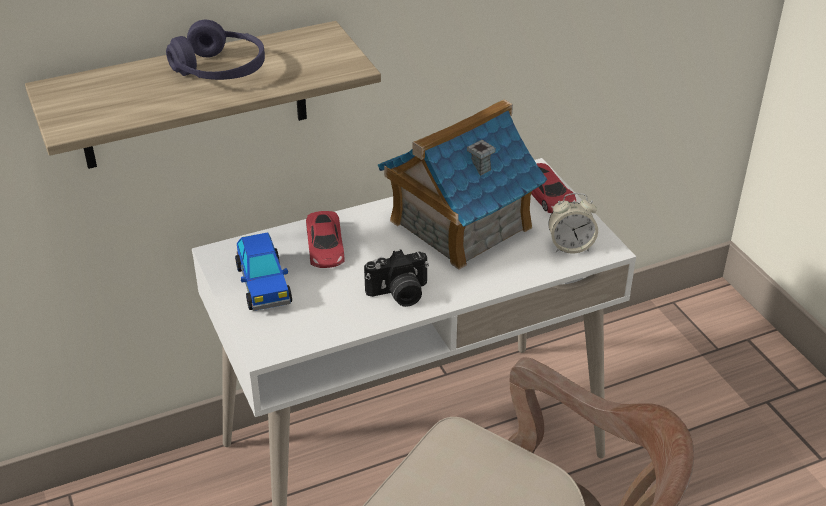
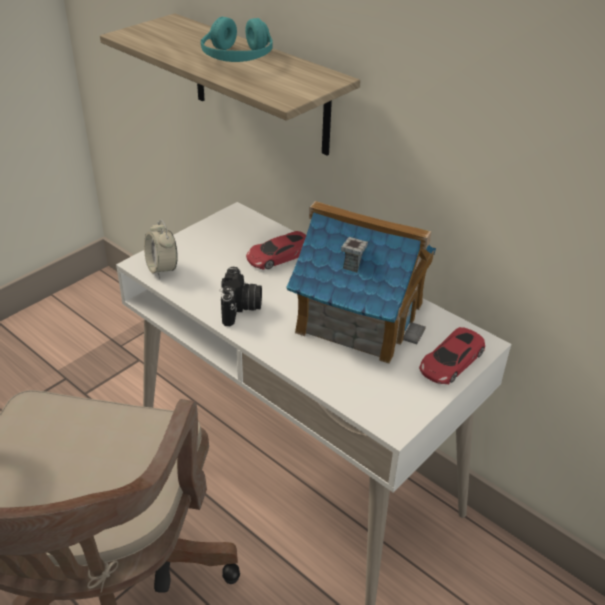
camera: 65 degrees right, 0 degrees up
purple headphones [166,20,265,80] -> turquoise headphones [201,17,273,62]
toy car [235,233,292,311] -> none
camera [364,249,429,307] -> camera turned 135 degrees counterclockwise [219,267,262,326]
alarm clock [548,193,598,254] -> alarm clock moved to [144,219,178,279]

